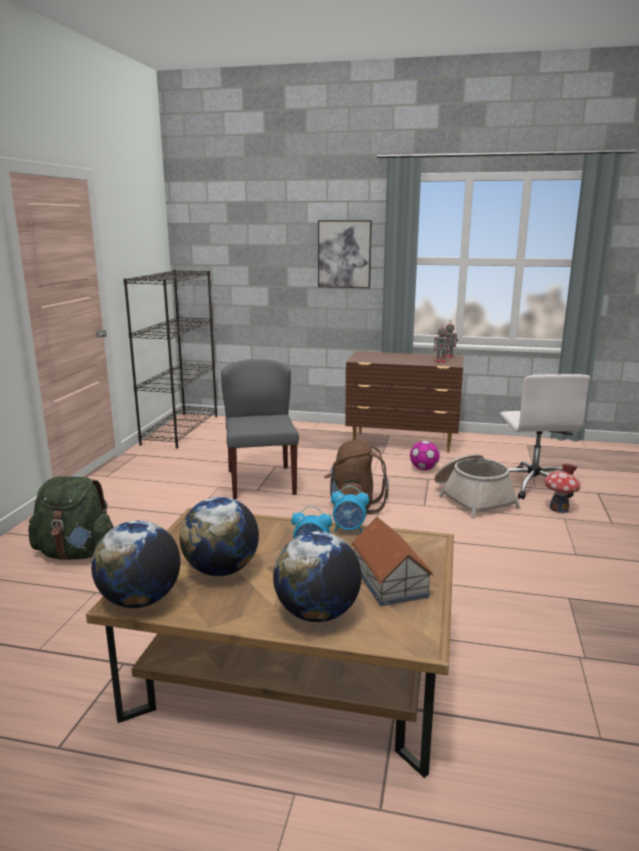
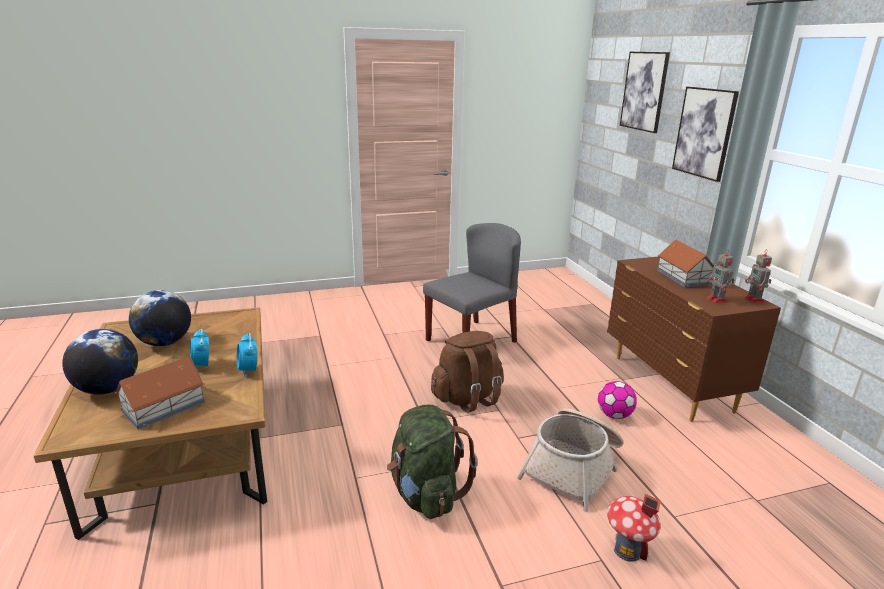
camera: 60 degrees right, 5 degrees up
green backpack [28,476,114,560] -> green backpack moved to [387,405,478,519]
globe [91,520,180,608] -> none
black bookcase [123,270,217,448] -> none
white office chair [500,374,590,499] -> none
none -> picture [620,52,670,133]
none -> toy house [657,240,714,287]

